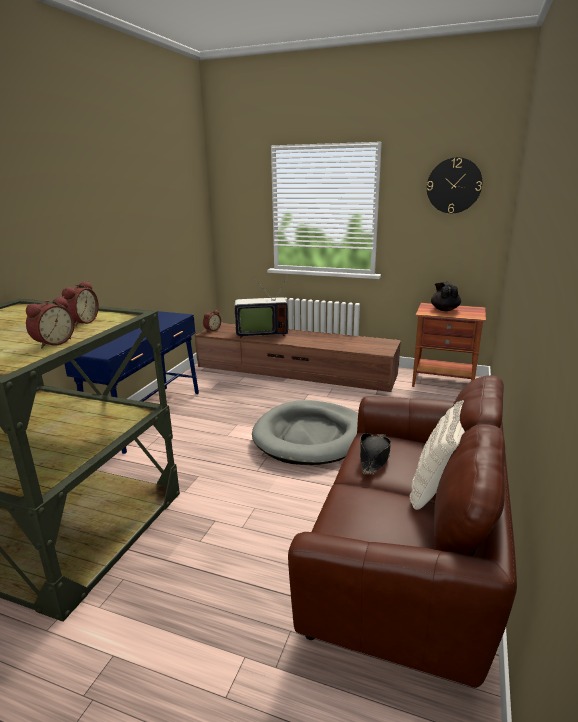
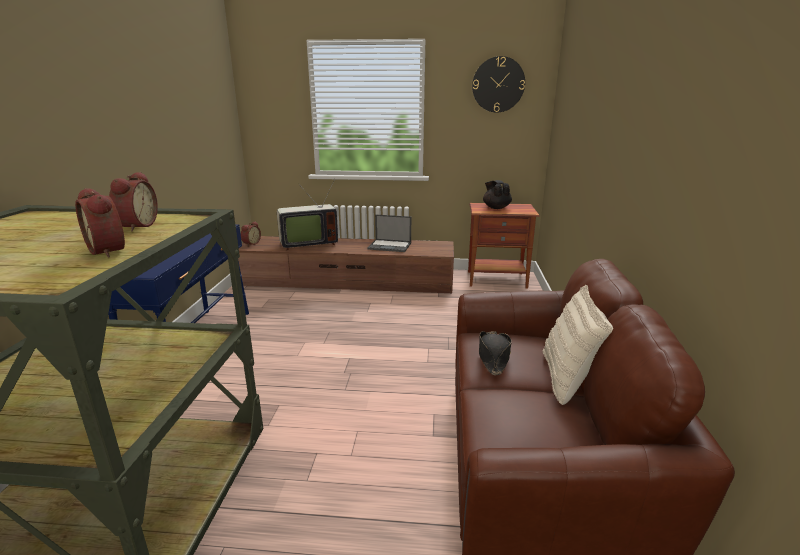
camera: 15 degrees left, 0 degrees up
alarm clock [26,296,75,349] -> alarm clock turned 120 degrees clockwise [75,188,125,258]
grey dog bed [252,400,358,465] -> none
none -> laptop [368,215,411,252]

